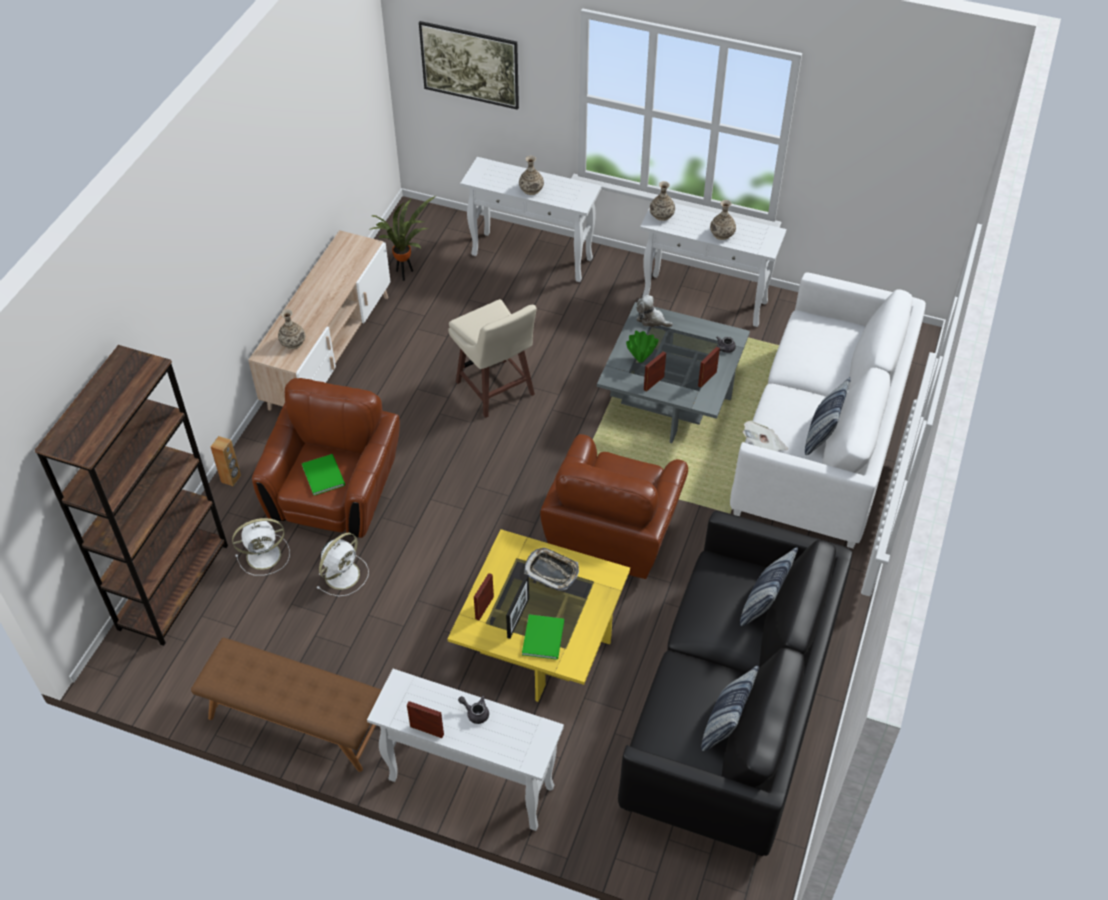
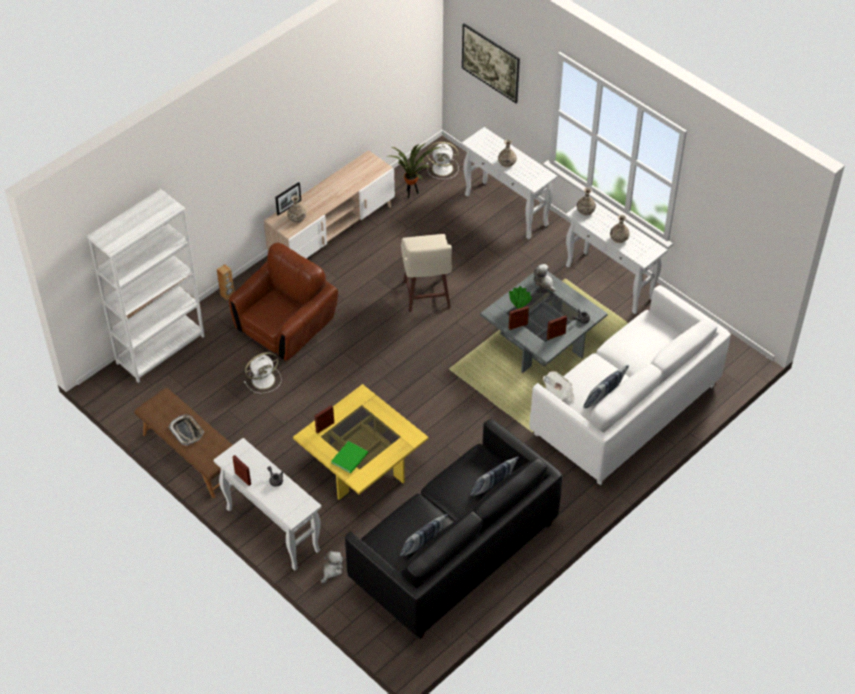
camera: 25 degrees right, 0 degrees up
brown bookcase [34,345,228,646] -> white bookcase [87,189,205,383]
white fan [232,518,290,576] -> white fan moved to [427,142,459,179]
green book [302,454,345,495] -> none
picture frame [506,575,529,639] -> picture frame moved to [275,182,301,216]
tray [524,548,579,591] -> tray moved to [168,414,204,446]
brown armchair [540,434,688,579] -> none
none -> plush toy [321,551,343,583]

